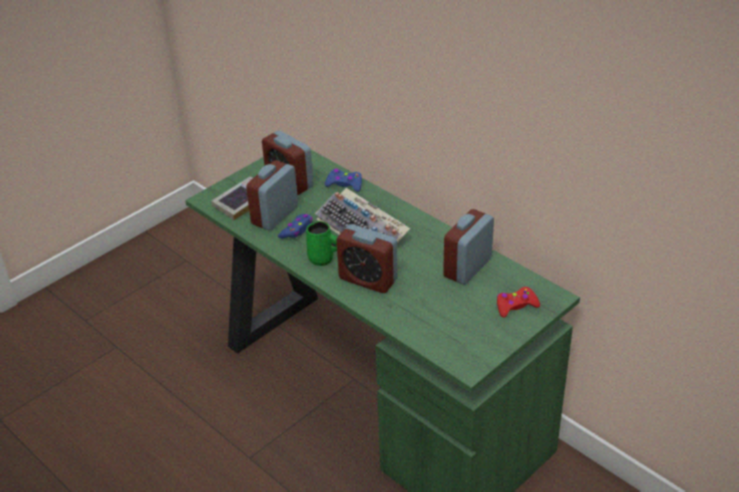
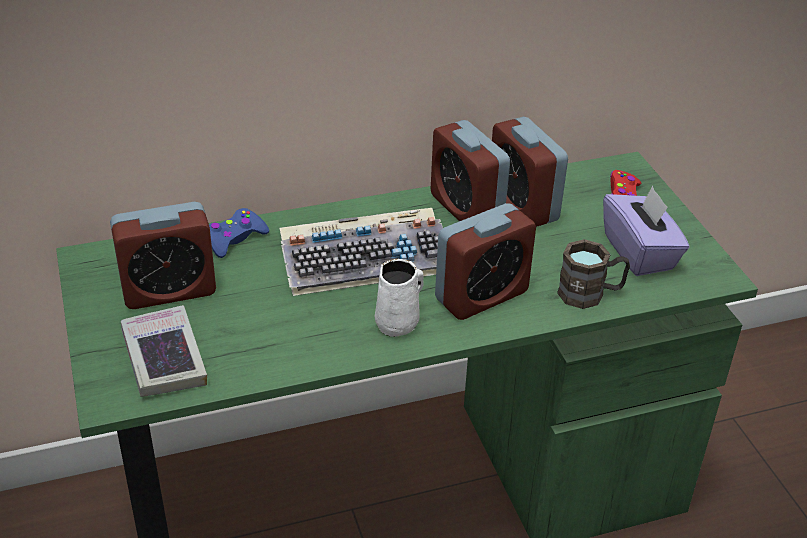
camera: 65 degrees left, 0 degrees up
alarm clock [246,160,298,230] -> alarm clock moved to [431,120,510,221]
blue game controller [278,214,312,239] -> none
green mug [306,221,337,266] -> white mug [375,259,424,337]
none -> brown mug [557,239,630,309]
none -> purple tissue box [603,185,689,276]

